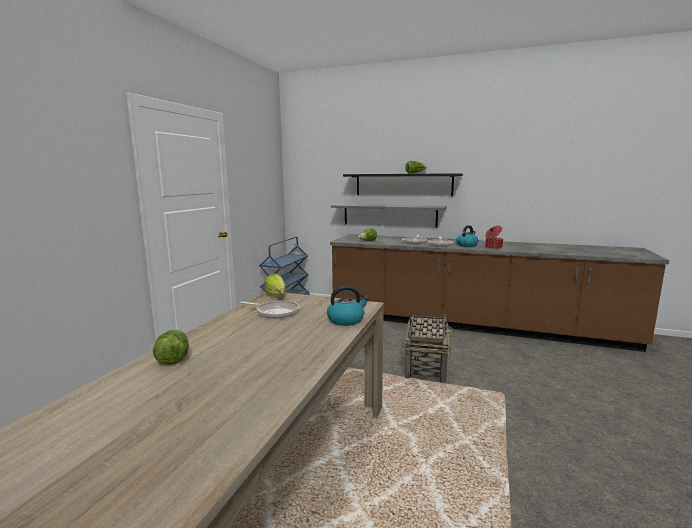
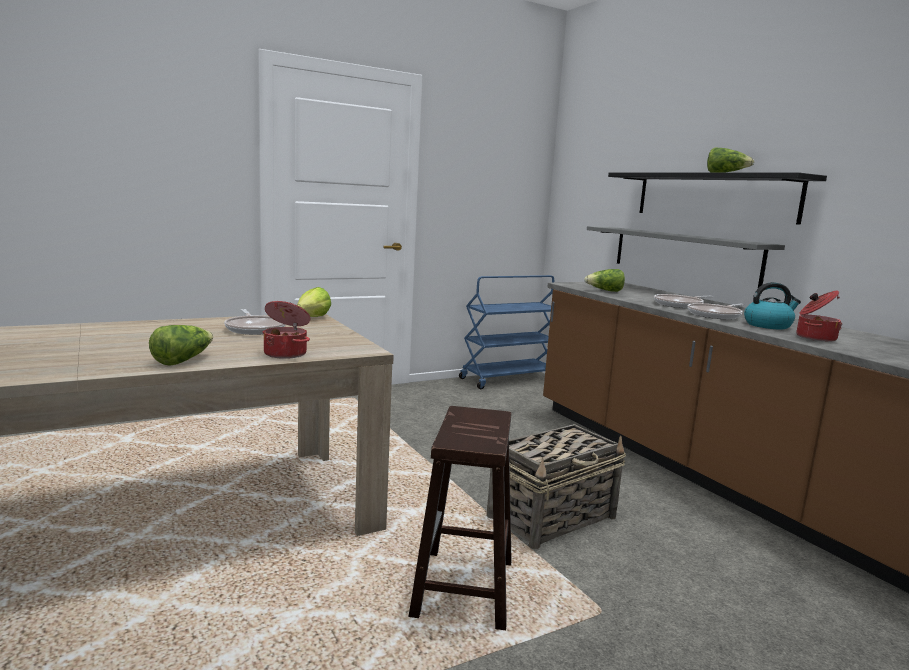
camera: 40 degrees right, 0 degrees up
lettuce [153,330,189,365] -> lettuce moved to [149,325,213,365]
kettle [327,286,369,326] -> cooking pot [262,301,311,359]
none -> brown stool [408,406,512,630]

